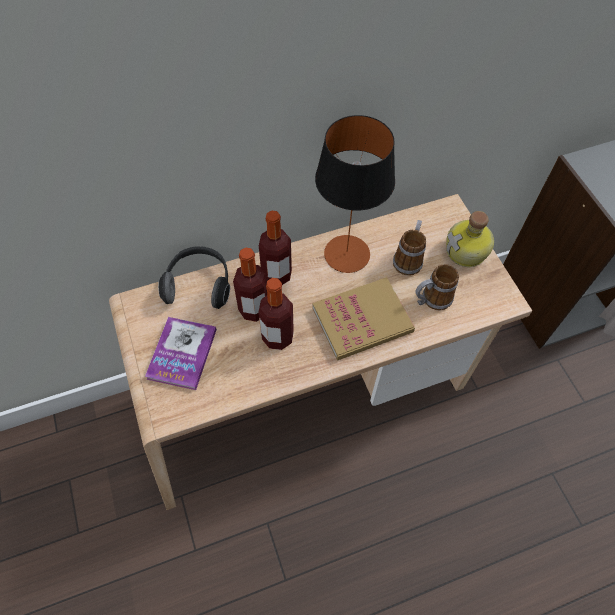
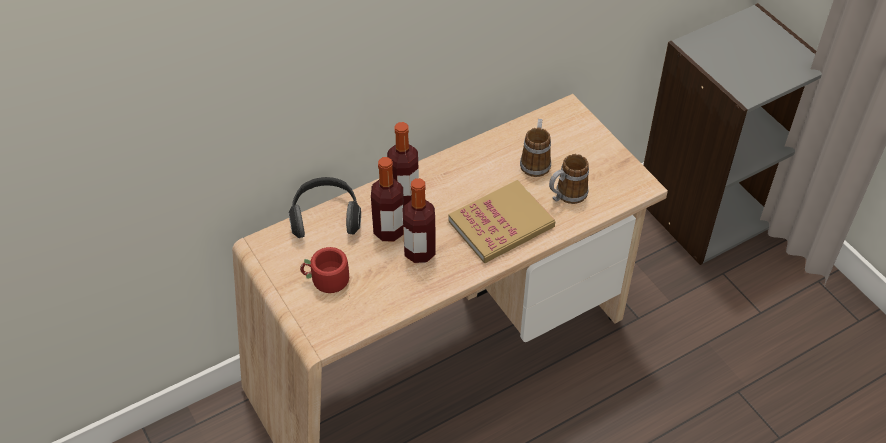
camera: 10 degrees left, 10 degrees down
book [145,317,217,390] -> red mug [300,247,350,295]
table lamp [315,115,395,273] -> none
bottle [446,211,494,267] -> none

